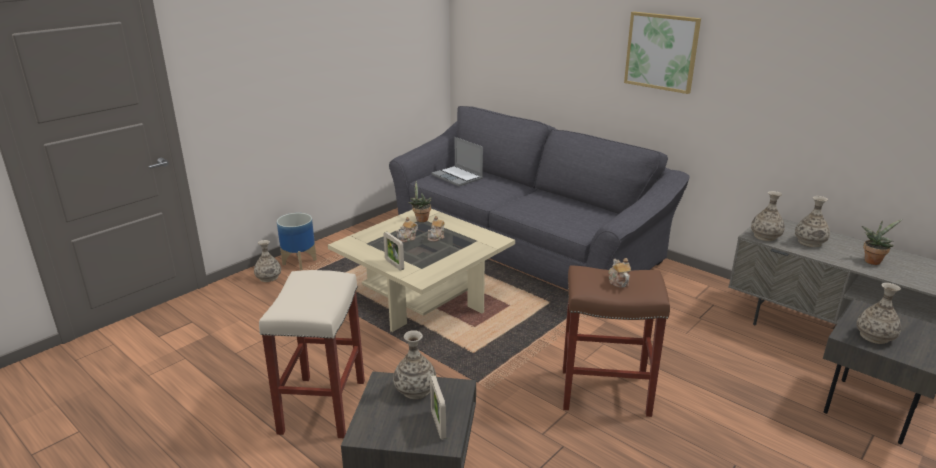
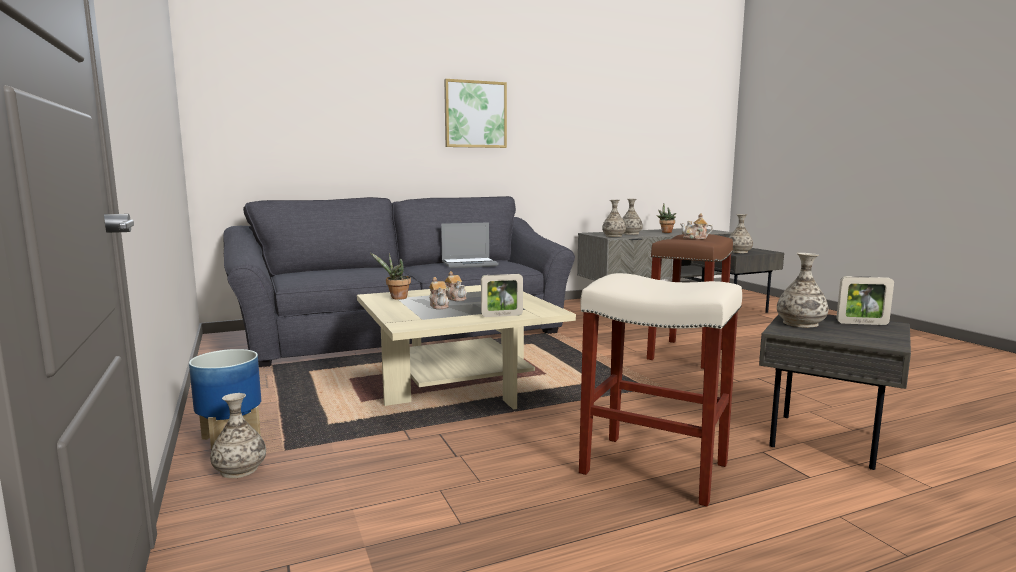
camera: 65 degrees left, 15 degrees down
laptop [432,137,483,186] -> laptop moved to [441,222,498,268]

